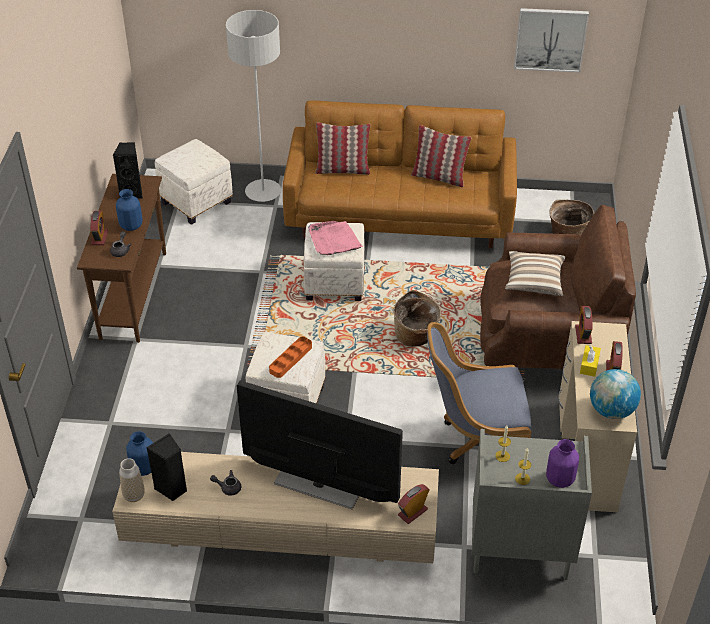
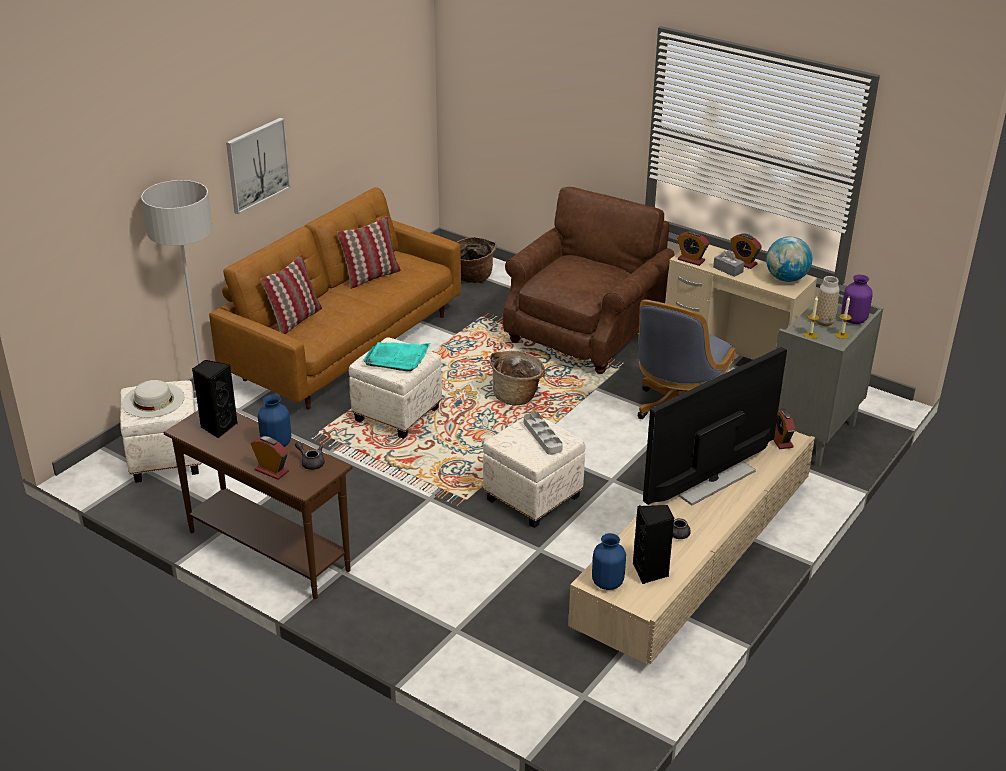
camera: 60 degrees left, 10 degrees down
vase [119,458,145,502] -> vase moved to [815,276,839,326]
orange tray [269,336,312,378] -> grey tray [524,412,563,455]
pink tray [308,221,363,255] -> turquoise tray [363,342,430,372]
pillow [505,251,565,296] -> none
picture [514,8,589,73] -> picture moved to [226,118,291,214]
yellow tissue box [580,345,601,377] -> grey tissue box [713,250,744,277]
none -> white hat [122,380,185,418]

